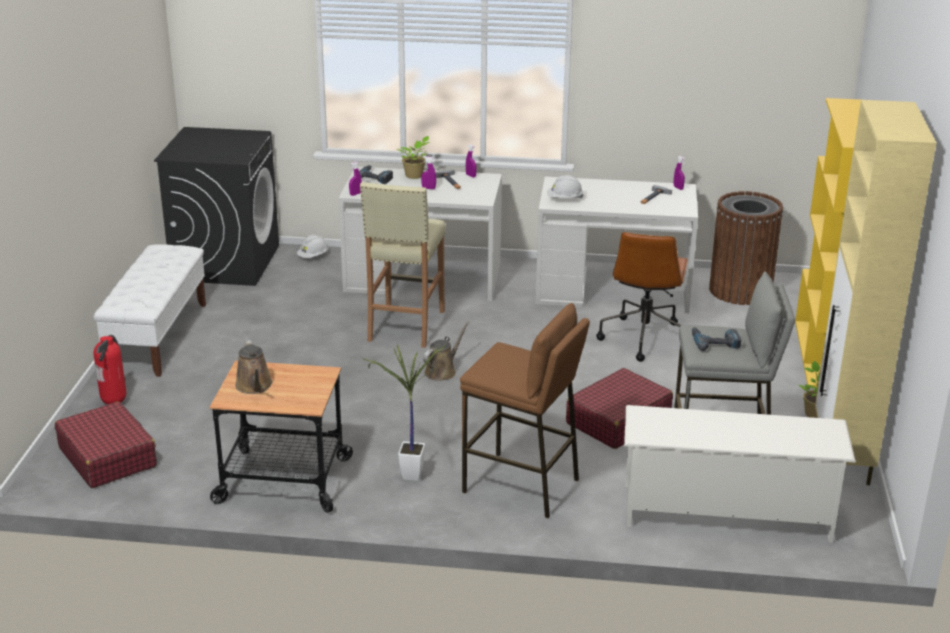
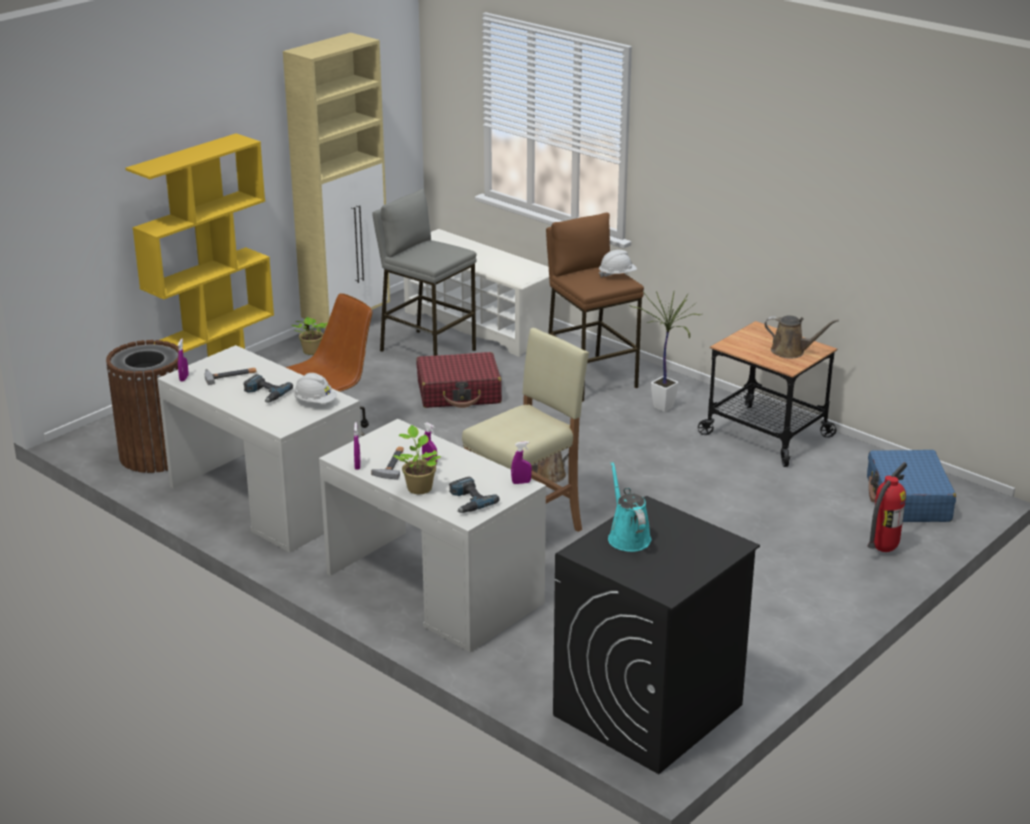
camera: 145 degrees left, 0 degrees up
red suitcase [55,402,157,488] -> blue suitcase [867,450,956,522]
white bench [93,244,206,377] -> none
brown watering can [235,340,273,394] -> brown watering can turned 90 degrees clockwise [764,316,839,359]
white hard hat [297,234,328,258] -> white hard hat moved to [599,250,637,278]
power drill [692,327,741,351] -> power drill moved to [243,374,293,403]
none -> turquoise watering can [608,461,651,552]

